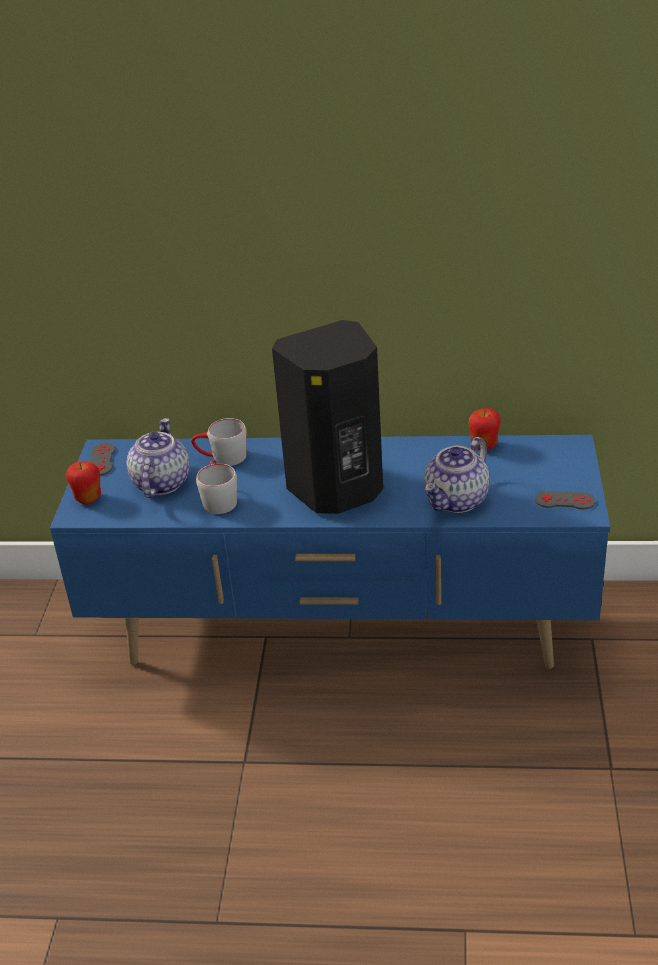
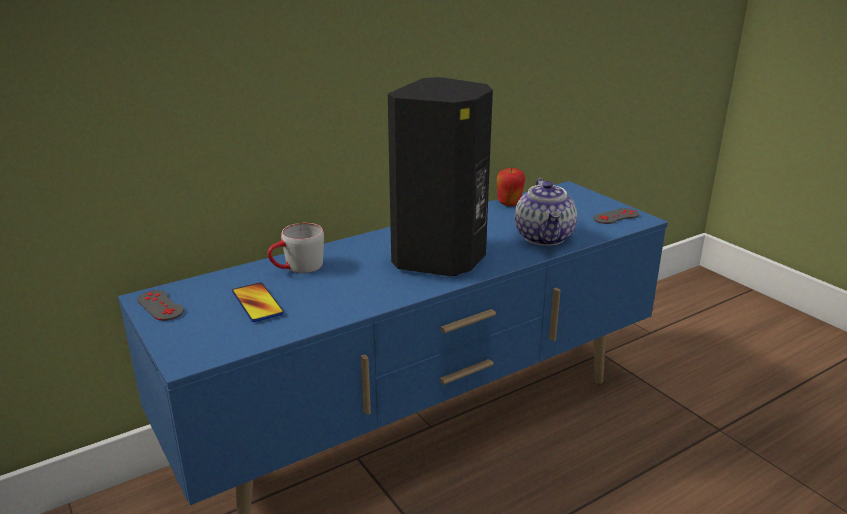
camera: 40 degrees left, 10 degrees down
apple [66,461,101,504] -> none
teapot [127,418,190,498] -> phone [232,283,284,322]
grey mug [196,461,237,514] -> none

